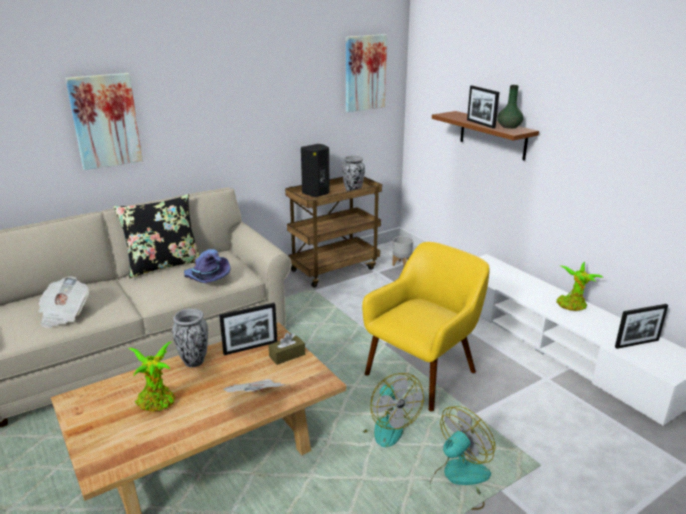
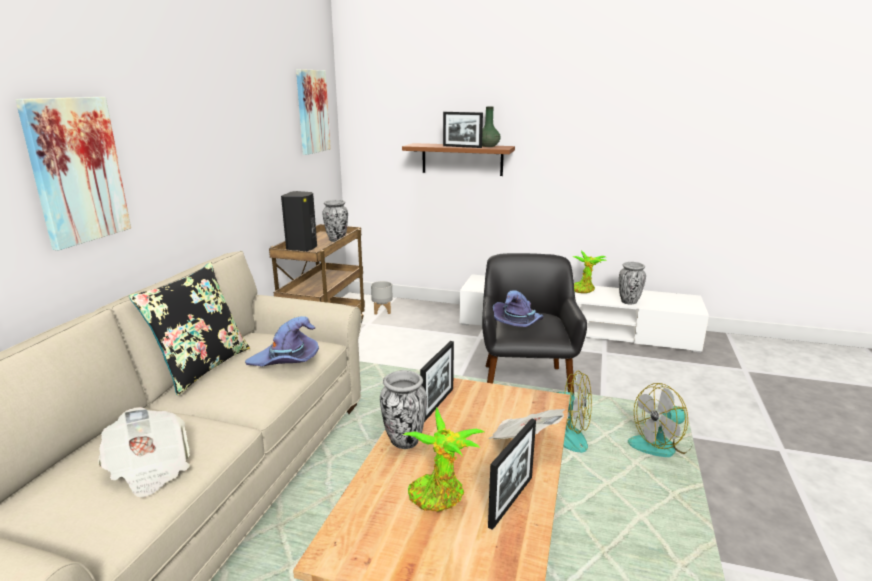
camera: 40 degrees left, 5 degrees down
brown tissue box [268,333,305,365] -> none
yellow armchair [362,242,490,412] -> black armchair [482,253,587,394]
fan [430,406,495,510] -> fan turned 120 degrees counterclockwise [628,383,692,457]
picture frame [615,304,668,349] -> picture frame moved to [488,418,536,530]
none -> purple hat [493,290,544,327]
none -> vase [619,262,646,305]

